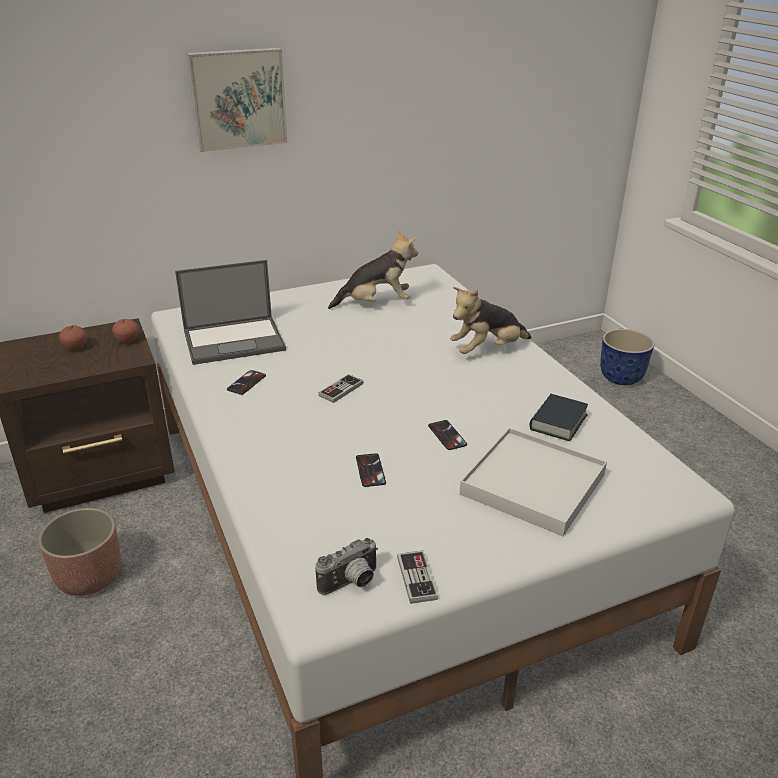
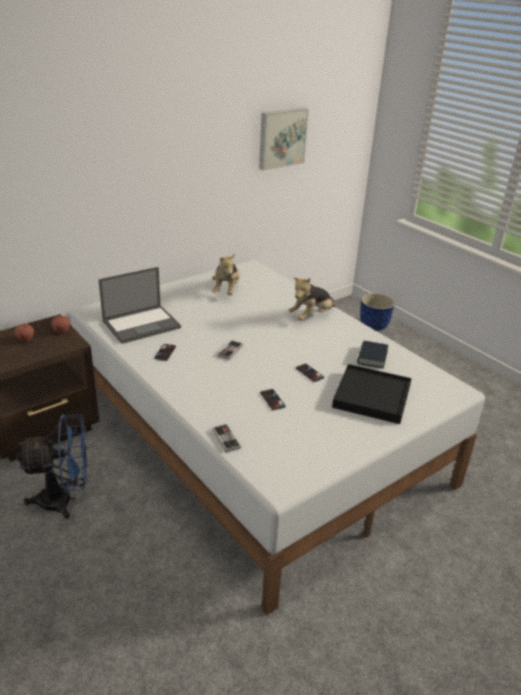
camera: 15 degrees left, 0 degrees up
planter [38,508,121,596] -> blue fan [16,414,88,519]
picture [186,48,288,152] -> picture moved to [259,108,309,171]
camera [315,538,378,595] -> none
plush toy [328,230,418,309] -> plush toy turned 120 degrees clockwise [212,254,240,295]
game controller [397,551,438,604] -> game controller moved to [212,424,241,453]
white tray [459,428,607,536] -> black tray [332,364,412,424]

